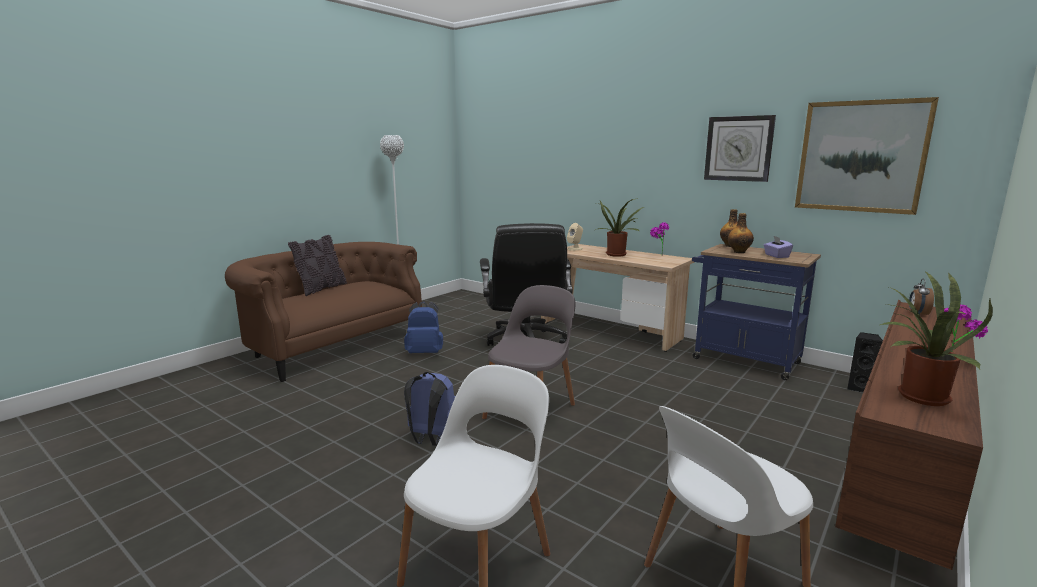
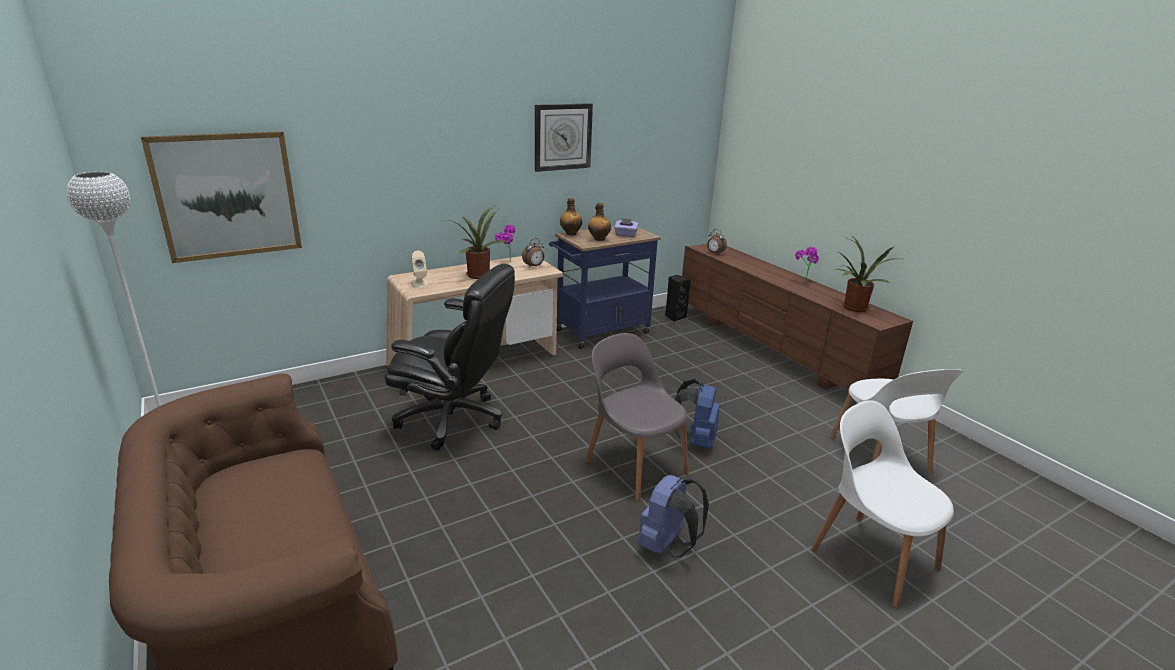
camera: 70 degrees left, 10 degrees up
black pillow [288,235,347,296] -> none
blue backpack [404,301,443,353] -> blue backpack moved to [674,379,720,449]
picture [795,97,939,215] -> picture moved to [141,131,302,263]
none -> alarm clock [522,238,544,268]

